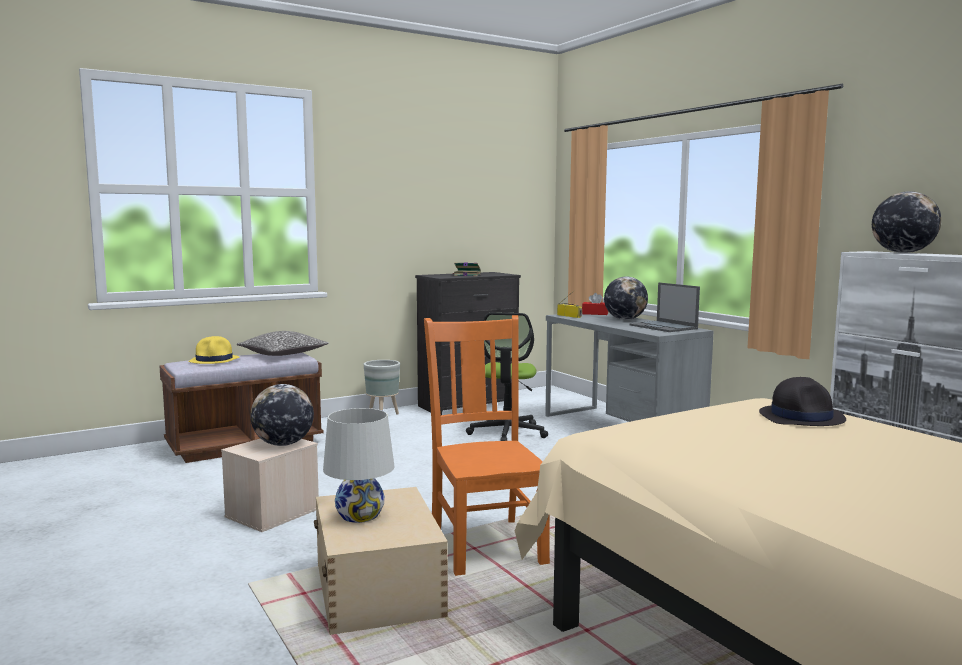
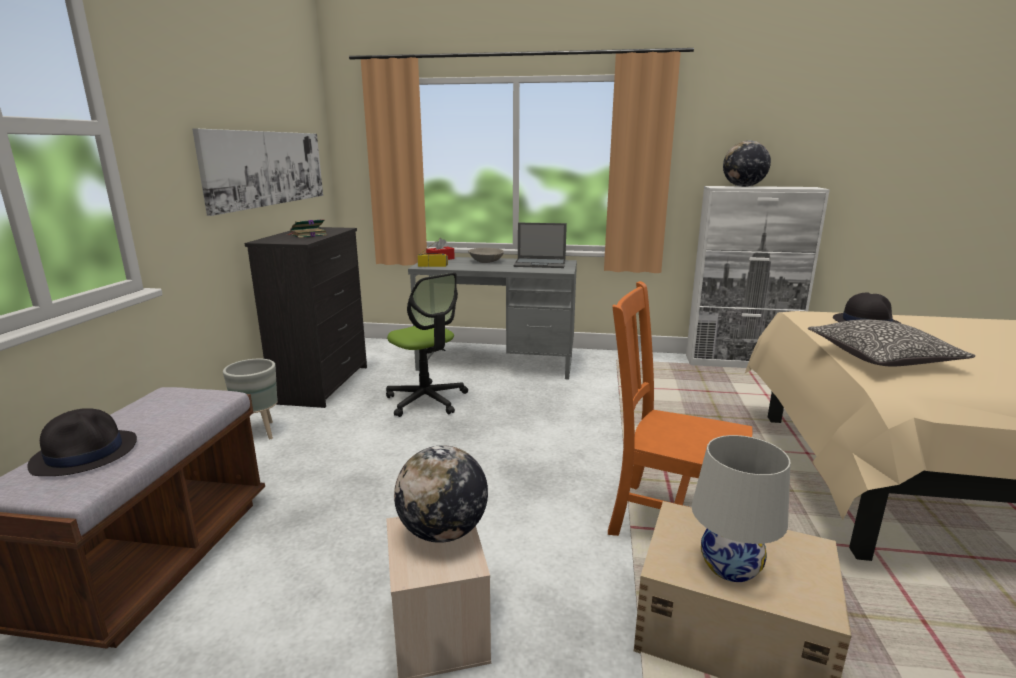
camera: 50 degrees left, 10 degrees up
yellow hat [189,336,240,364] -> black hat [27,408,137,476]
pillow [237,331,329,356] -> pillow moved to [808,319,976,366]
globe [604,276,648,320] -> grey bowl [468,248,504,263]
none -> picture [192,129,323,216]

